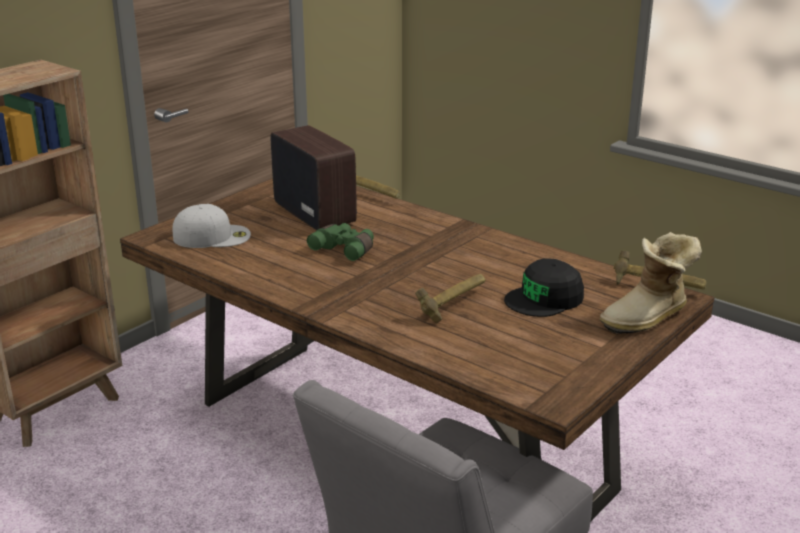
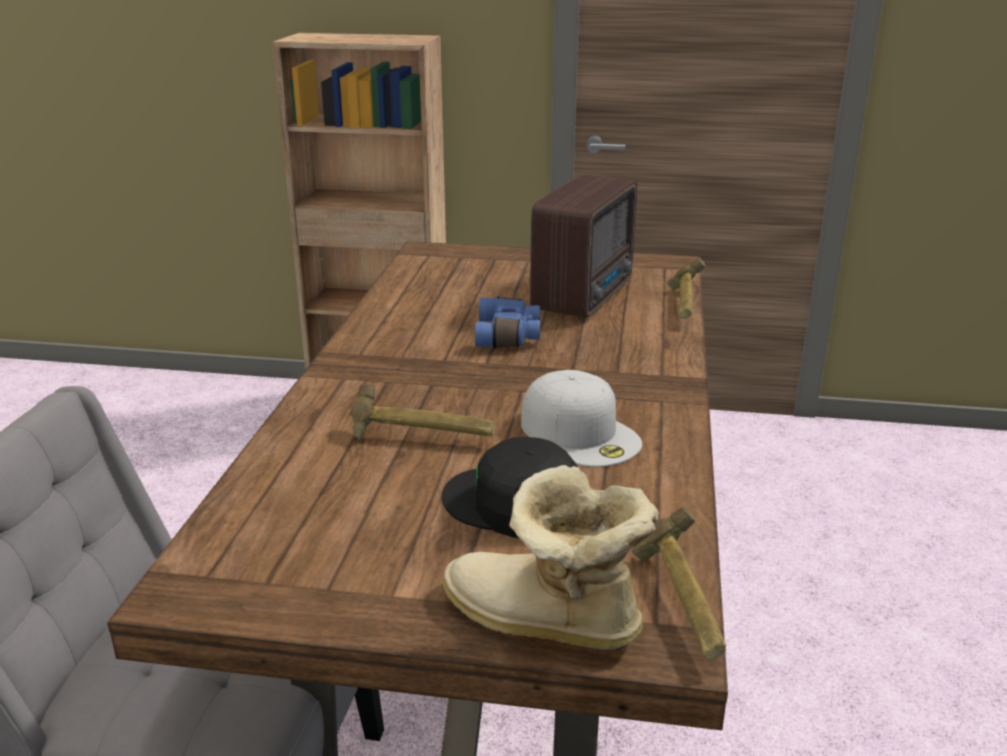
camera: 60 degrees right, 0 degrees up
white cap [173,204,251,248] -> white cap moved to [521,370,642,467]
green binoculars [307,223,374,261] -> blue binoculars [475,296,540,348]

